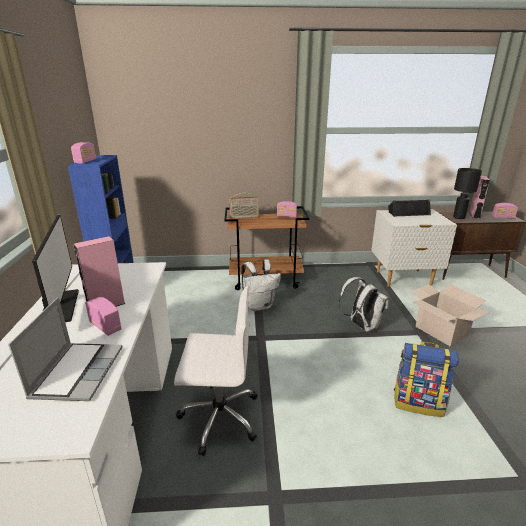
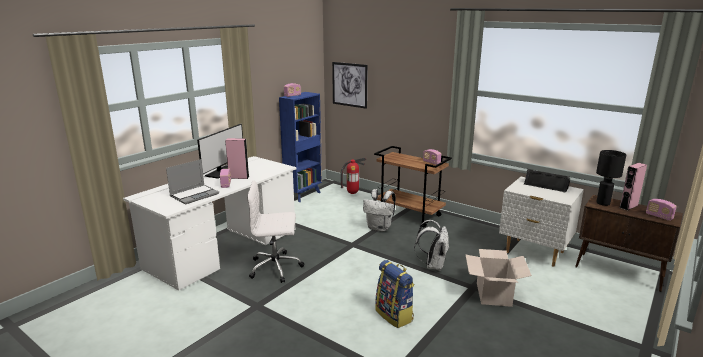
camera: 40 degrees right, 5 degrees down
white office chair [174,286,258,456] -> white office chair turned 135 degrees clockwise [247,180,304,283]
radio [229,193,259,219] -> none
none -> picture [332,62,368,109]
none -> fire extinguisher [341,158,366,194]

